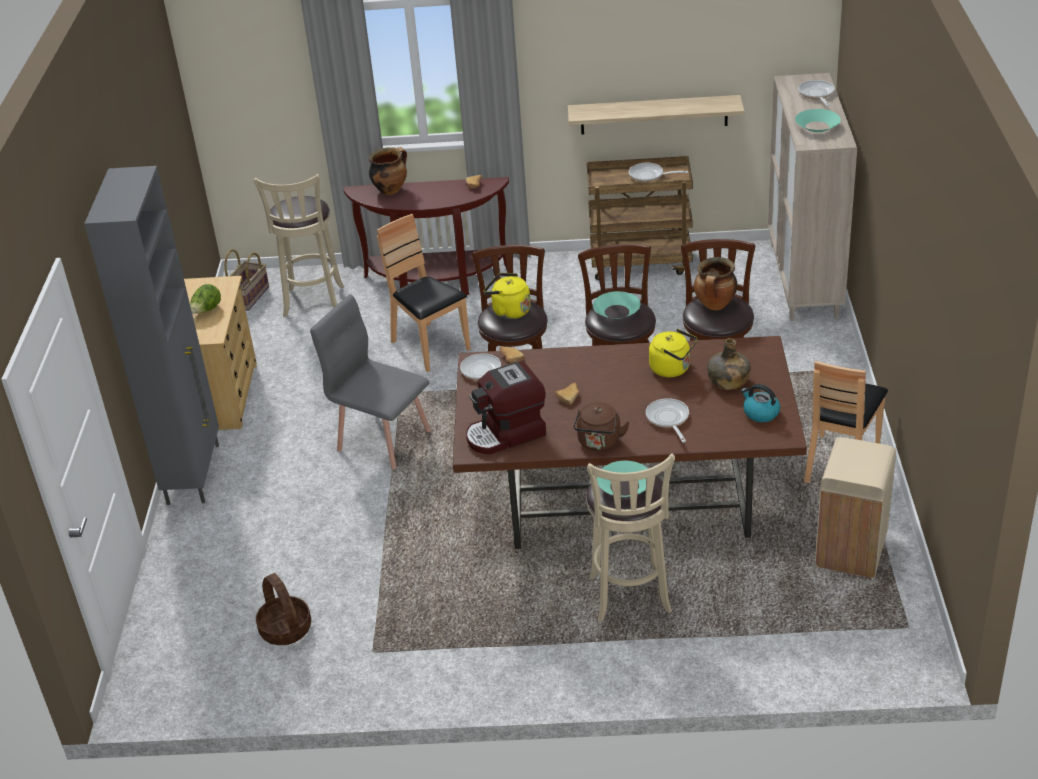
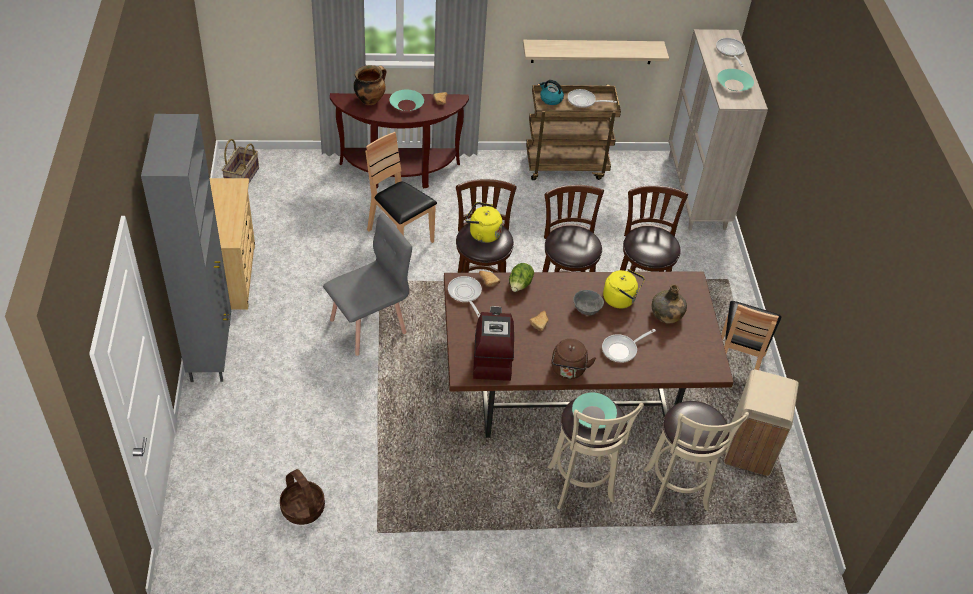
camera: 10 degrees left, 10 degrees up
lettuce [190,284,221,314] -> lettuce moved to [509,263,534,292]
beige stool [254,174,344,317] -> beige stool moved to [644,401,749,512]
grey chair [310,294,431,469] -> grey chair turned 120 degrees clockwise [323,212,412,356]
coffee machine [466,361,546,454] -> coffee machine turned 120 degrees clockwise [473,306,514,381]
turquoise bowl [593,291,641,319] -> turquoise bowl moved to [390,90,424,111]
frying pan [646,398,689,442] -> frying pan turned 105 degrees counterclockwise [602,329,656,363]
cooking pot [694,257,737,310] -> none
kettle [741,384,780,422] -> kettle moved to [540,80,564,105]
none -> grey bowl [573,290,604,315]

